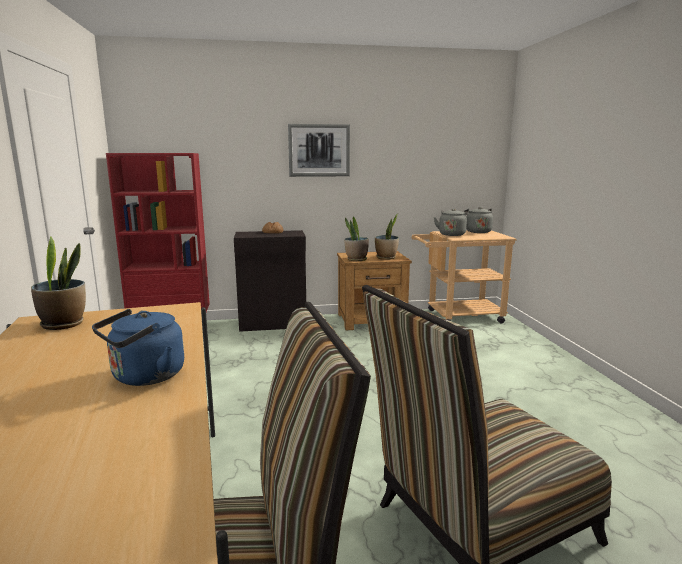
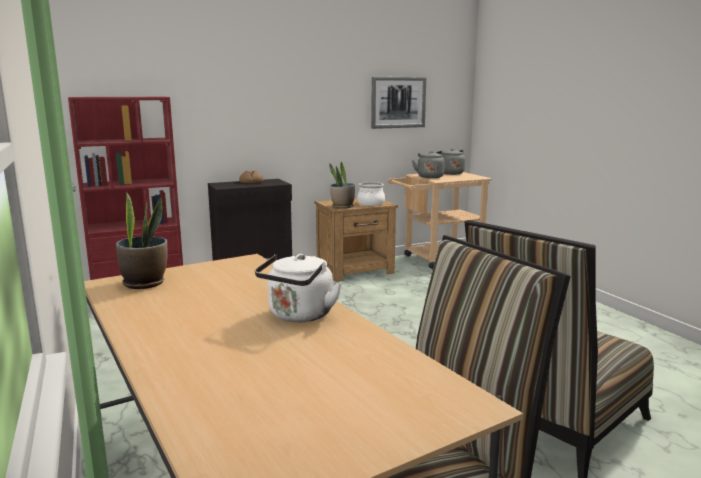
camera: 15 degrees left, 0 degrees up
blue kettle [92,309,184,386] -> white kettle [255,254,342,322]
picture [288,124,350,177] -> picture moved to [371,77,426,129]
potted plant [375,214,399,260] -> cooking pot [357,182,385,206]

